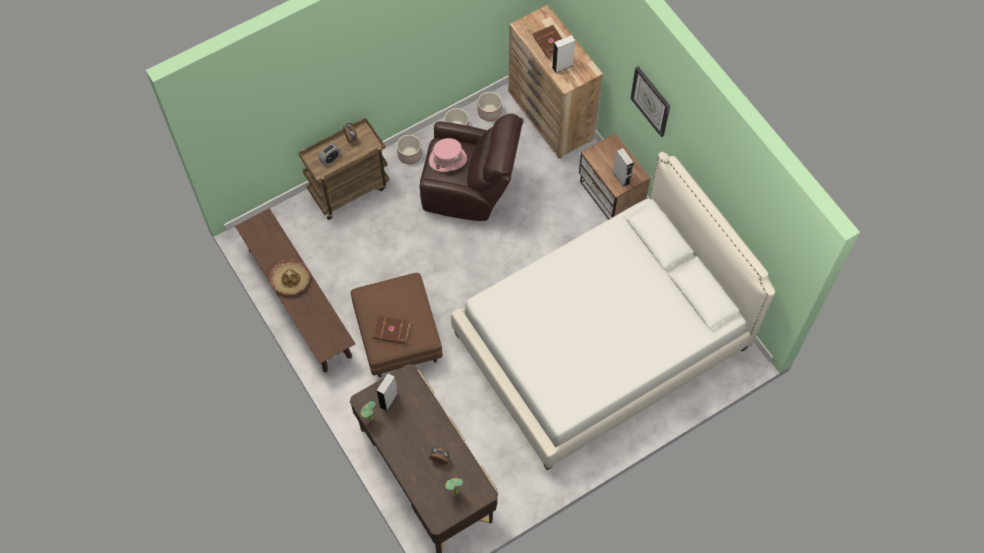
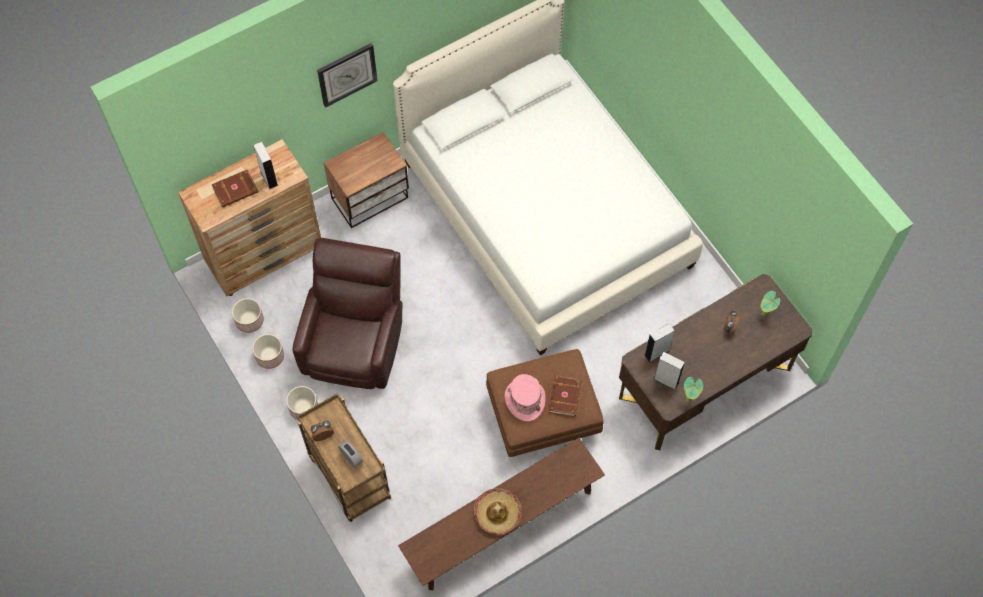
camera: 90 degrees left, 0 degrees up
pink hat [429,138,467,172] -> pink hat moved to [505,374,546,421]
grey speaker [613,148,634,187] -> grey speaker moved to [644,323,675,363]

